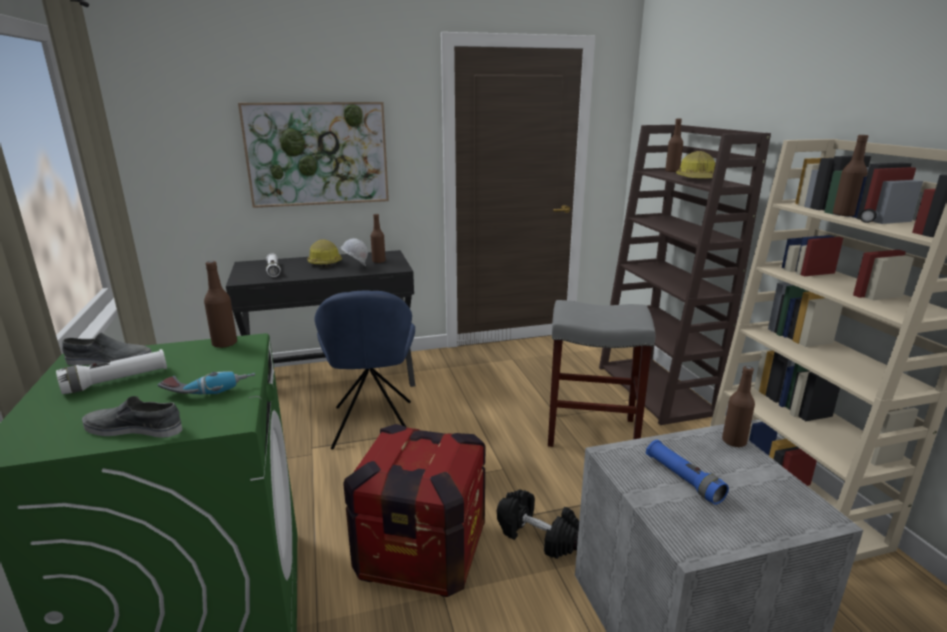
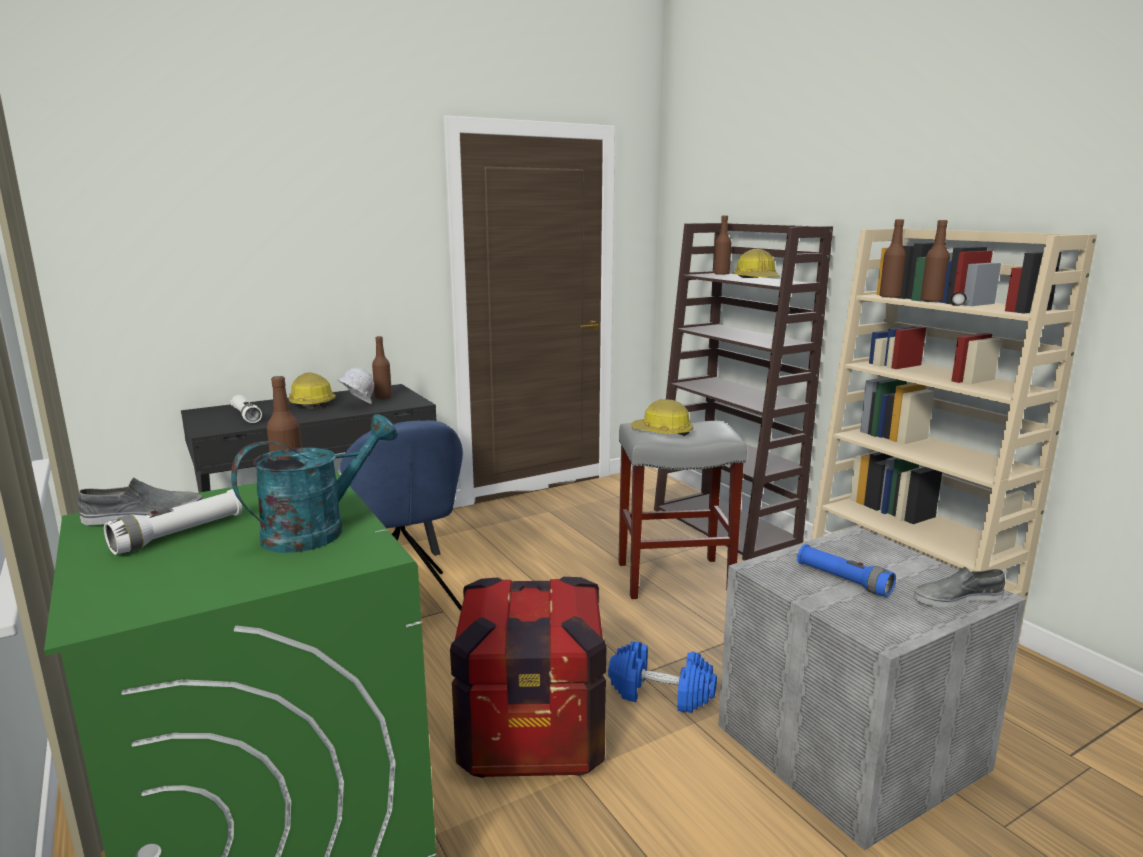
camera: 15 degrees left, 5 degrees down
grey shoe [82,396,182,438] -> grey shoe moved to [914,567,1005,607]
power drill [157,371,255,395] -> turquoise watering can [231,414,398,553]
picture [238,102,389,208] -> none
black dumbbell [497,489,579,559] -> blue dumbbell [608,641,717,713]
brown bottle [722,366,755,447] -> brown bottle moved to [880,219,906,298]
none -> hard hat [631,399,693,436]

